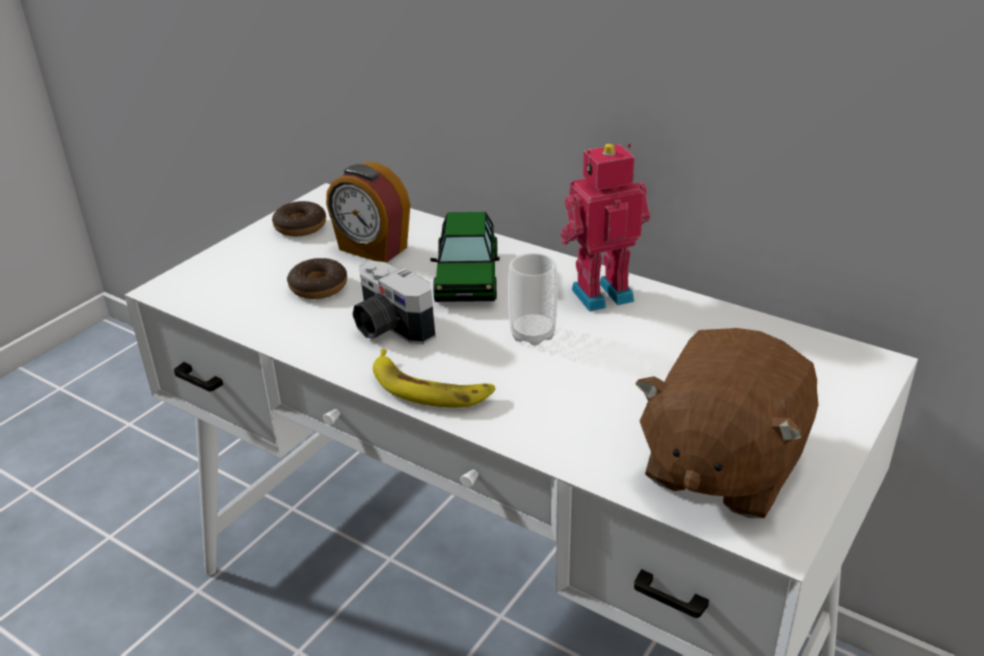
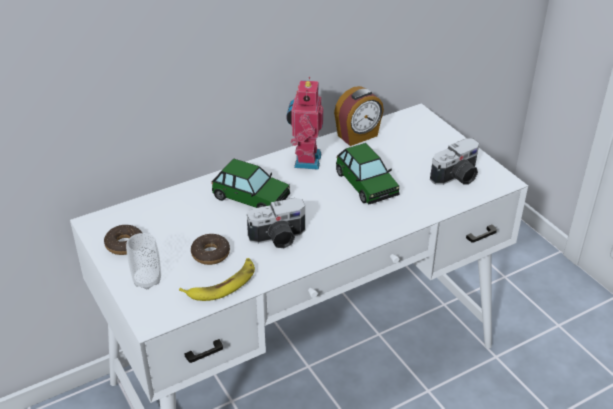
camera: 65 degrees left, 5 degrees up
alarm clock [326,162,410,263] -> alarm clock moved to [334,86,384,146]
banana [373,349,495,408] -> banana moved to [179,258,255,301]
cup [508,253,558,346] -> cup moved to [126,233,161,289]
brown plush toy [635,328,819,518] -> camera [430,138,479,185]
none -> toy car [336,143,400,204]

